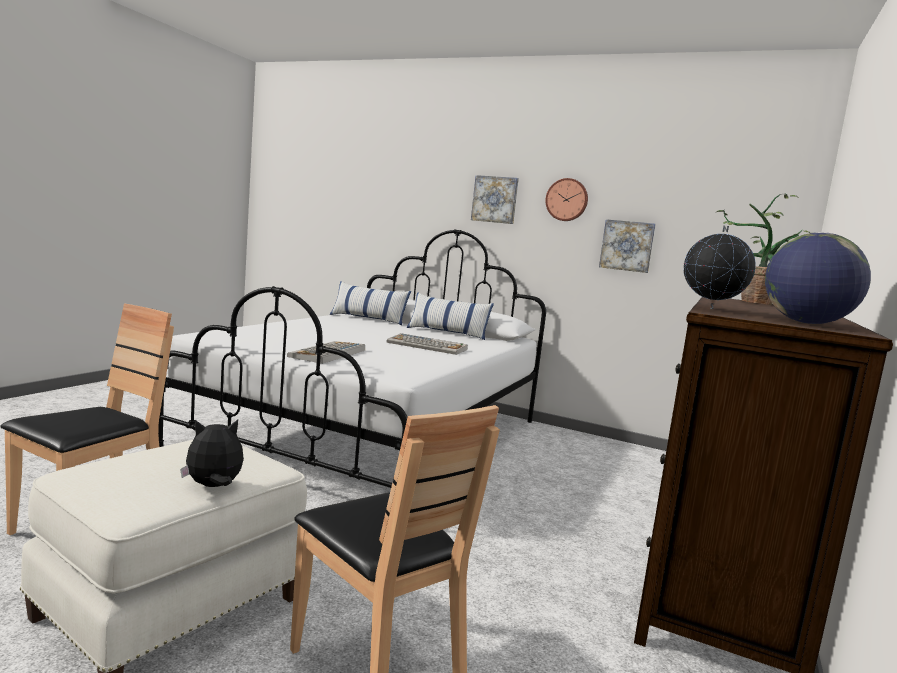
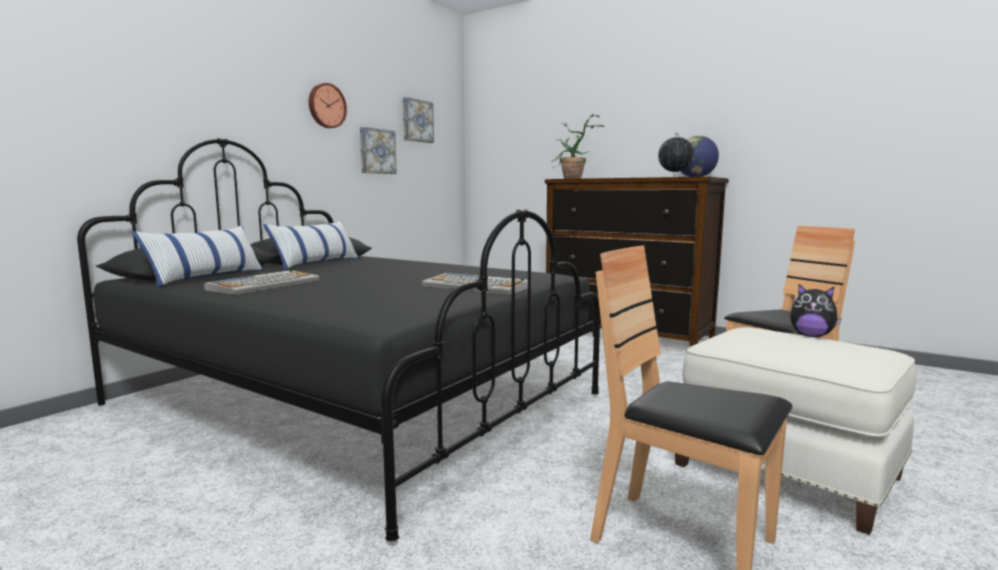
camera: 80 degrees left, 0 degrees up
white bed [158,229,546,488] -> black bed [77,138,600,542]
plush toy [180,420,244,487] -> plush toy turned 45 degrees counterclockwise [790,284,842,337]
keyboard [387,333,468,355] -> keyboard moved to [204,270,319,295]
picture [471,175,519,224] -> picture moved to [403,97,434,143]

